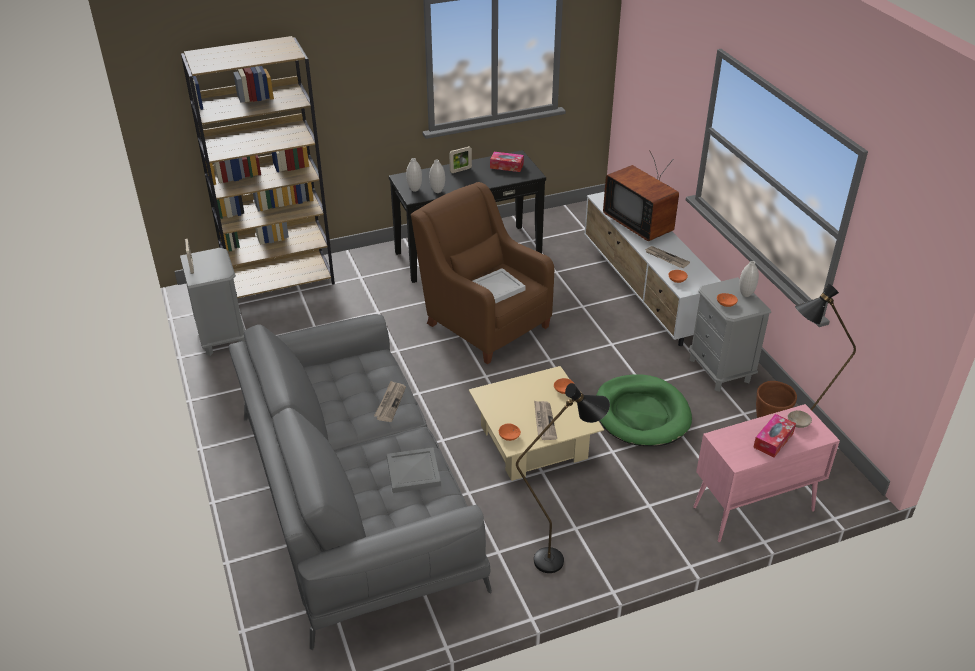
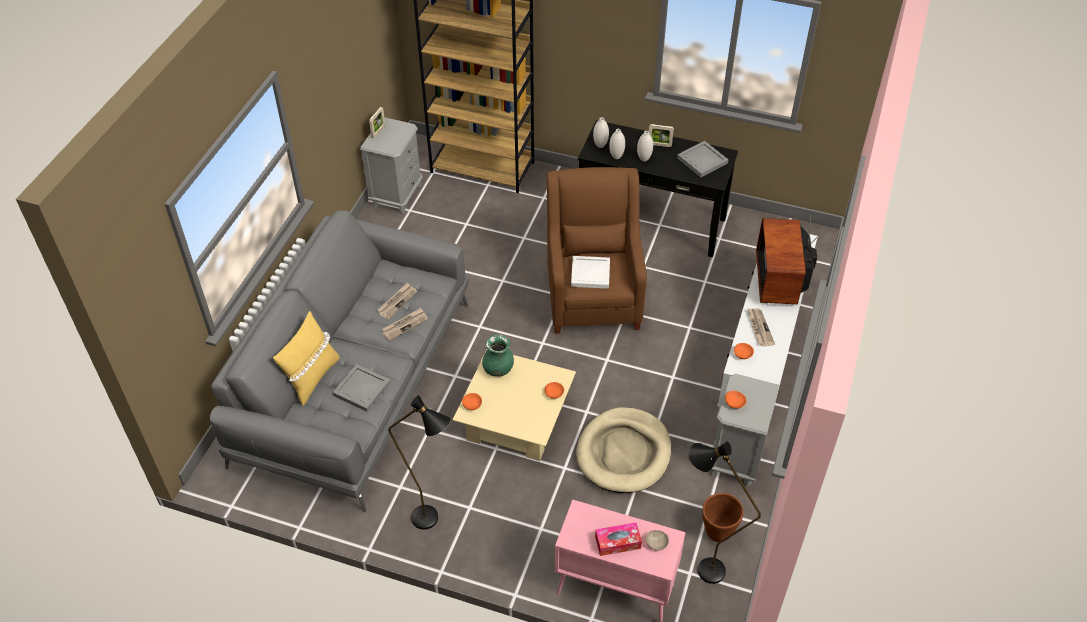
camera: 40 degrees right, 10 degrees up
tissue box [490,152,524,172] -> grey tray [677,141,728,177]
newspaper [534,401,557,440] -> newspaper moved to [377,283,417,320]
green dog bed [596,375,692,446] -> beige dog bed [576,407,671,493]
white vase [739,261,759,297] -> white vase moved to [637,131,653,161]
none -> yellow pillow [273,311,340,406]
none -> green vase [482,335,514,377]

